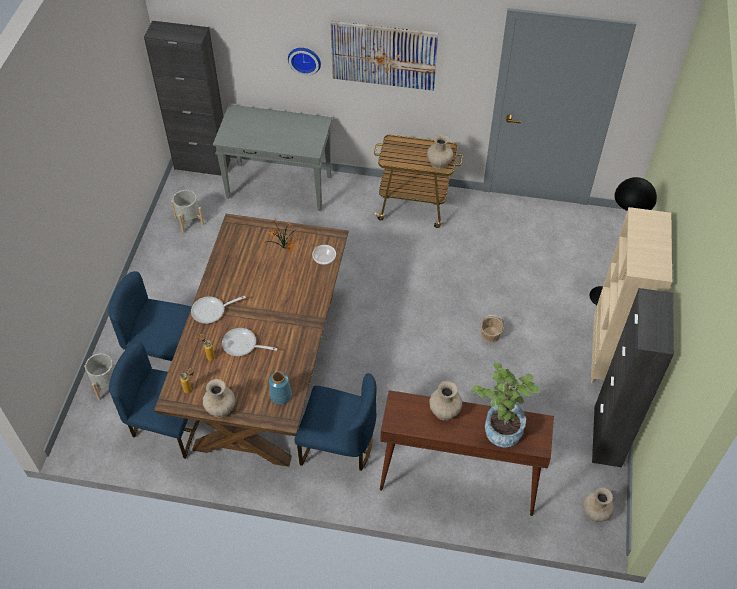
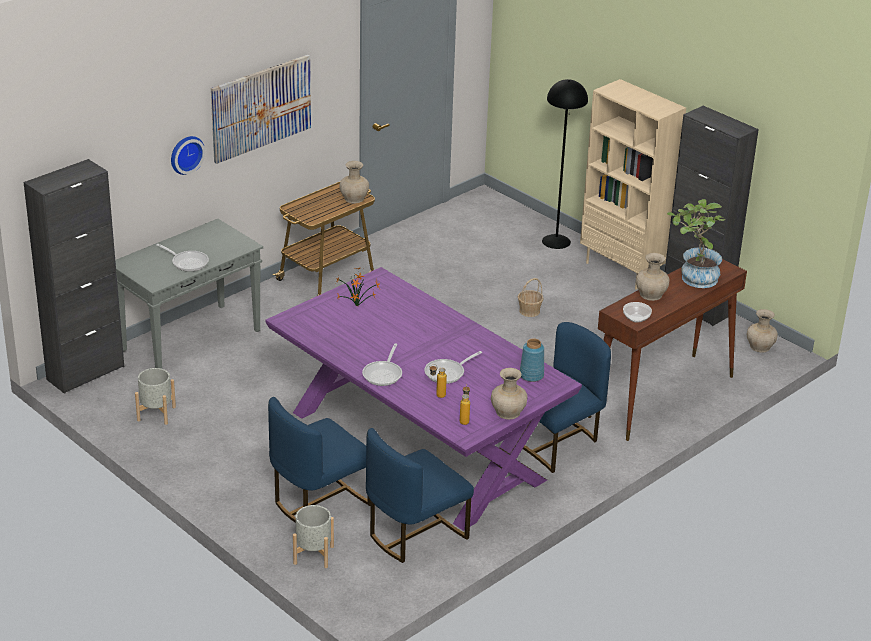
camera: 55 degrees left, 20 degrees down
brown dining table [154,214,348,467] -> purple dining table [265,267,582,531]
bowl [312,245,336,265] -> bowl moved to [623,302,652,323]
none -> frying pan [157,244,209,272]

